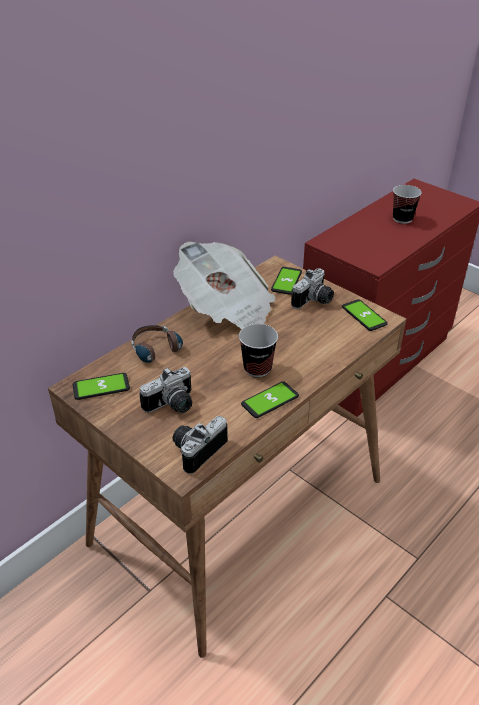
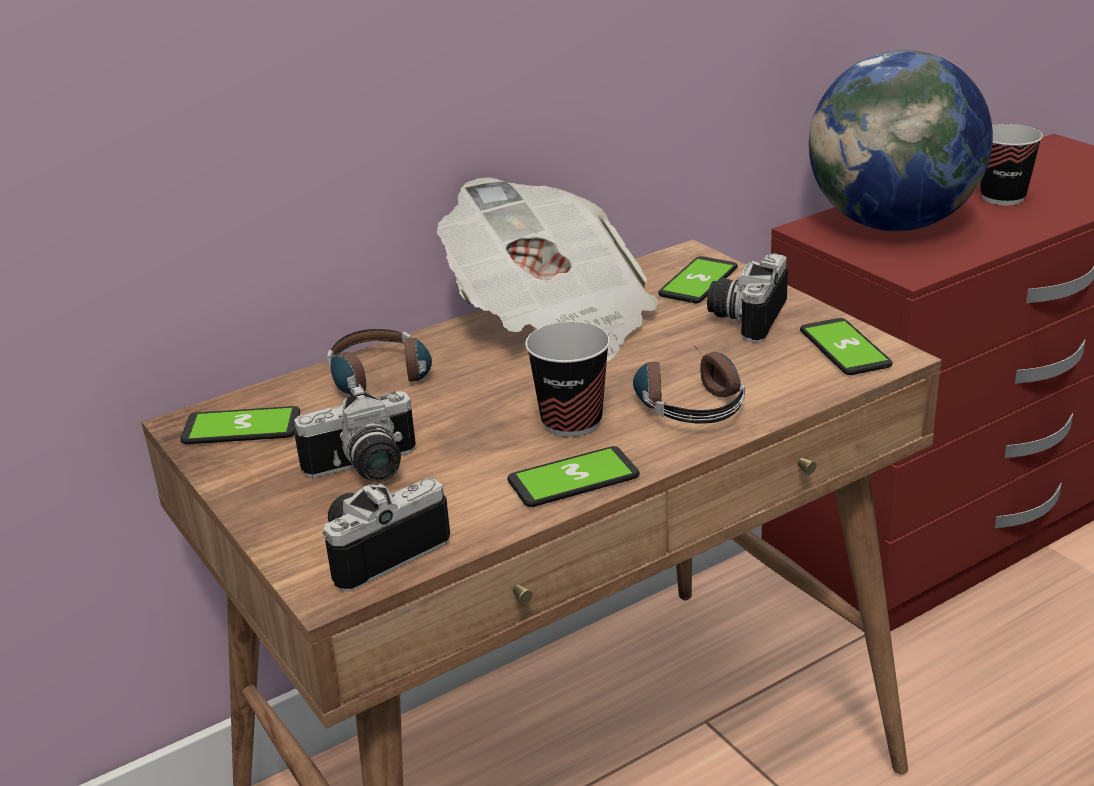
camera: 15 degrees right, 10 degrees down
camera [291,268,334,309] -> camera turned 150 degrees clockwise [707,254,788,343]
none -> headphones [633,343,745,424]
none -> globe [809,50,993,231]

